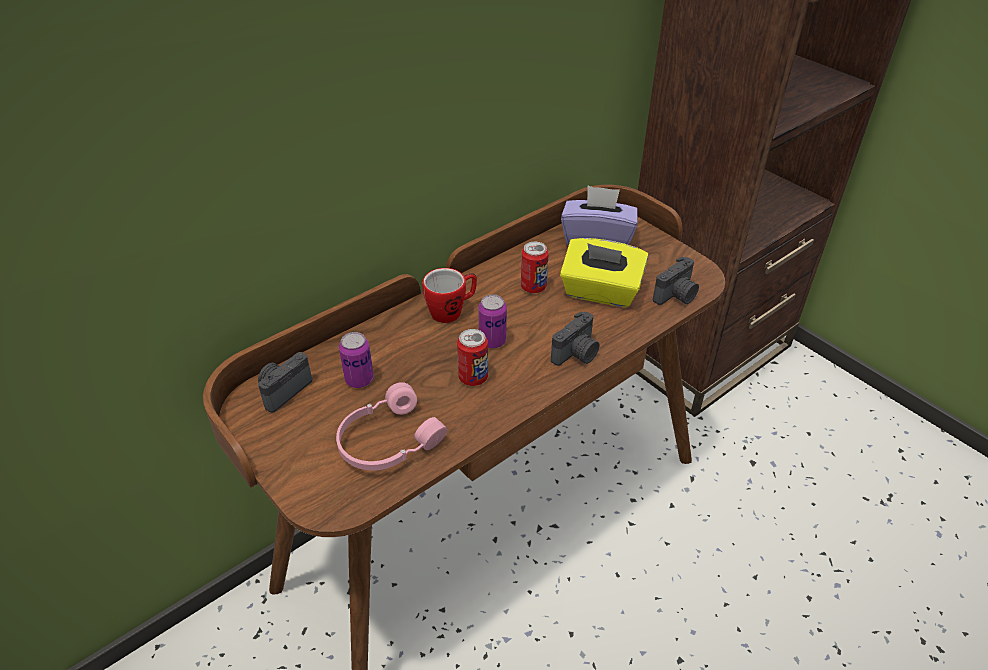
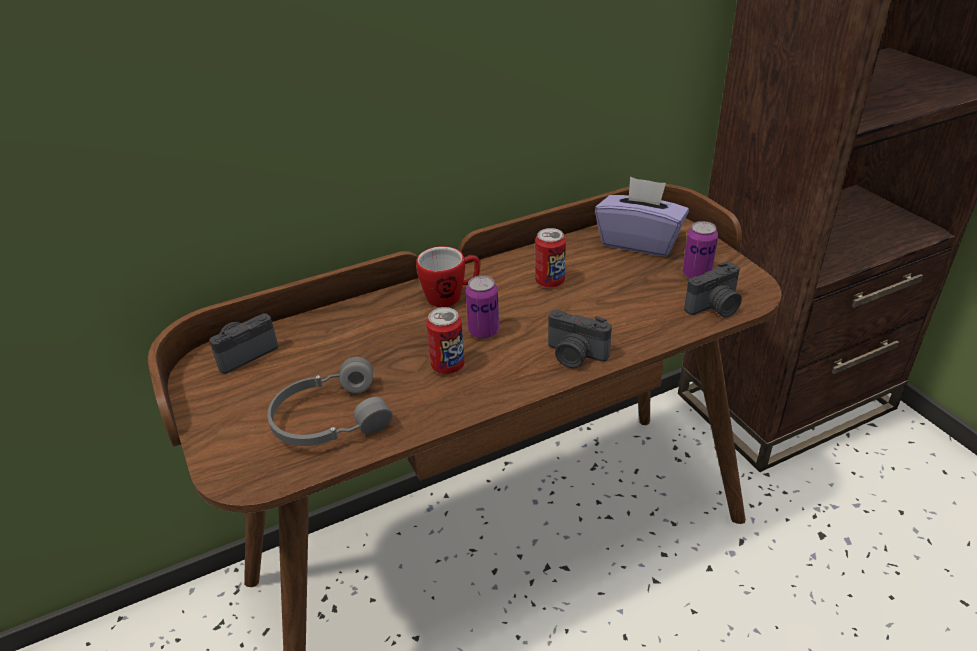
camera: 15 degrees right, 5 degrees down
pink headphones [336,382,447,471] -> grey headphones [267,357,393,446]
can [339,332,374,388] -> can moved to [683,221,718,278]
camera [551,312,600,366] -> camera turned 60 degrees clockwise [548,310,612,368]
yellow tissue box [560,238,648,307] -> none

